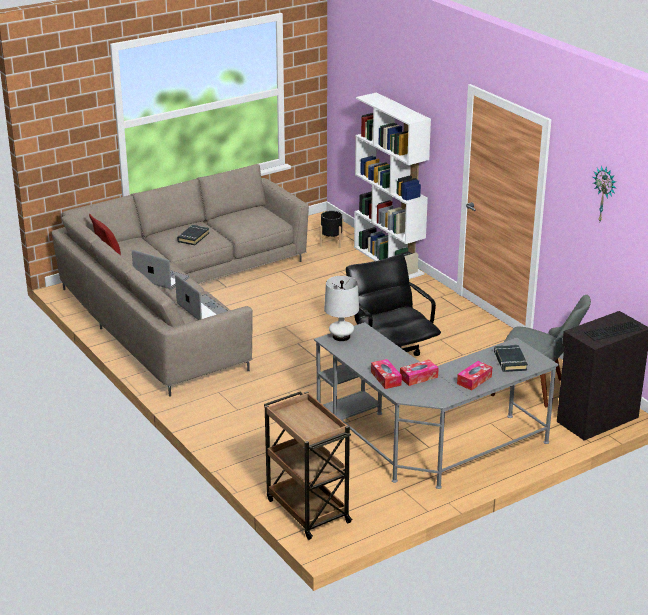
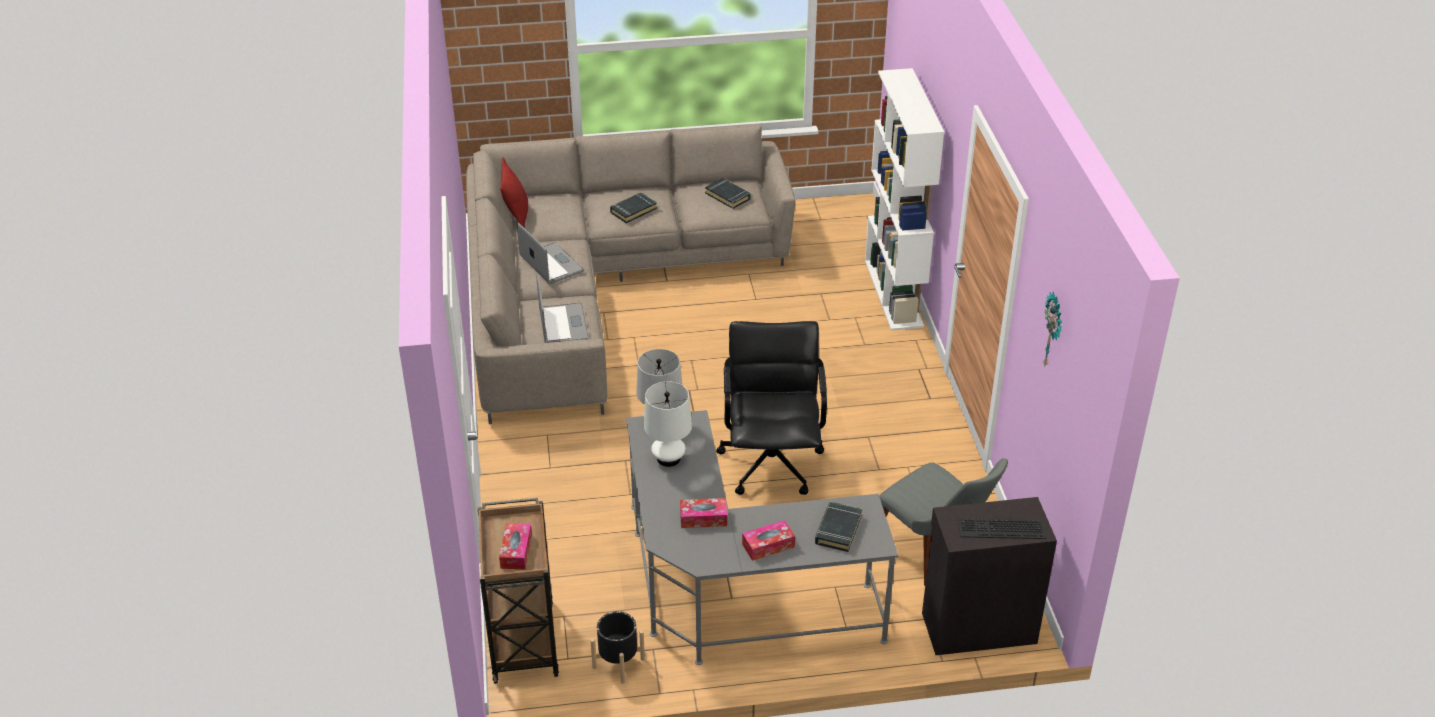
camera: 25 degrees right, 10 degrees up
black planter [320,211,343,248] -> black planter moved to [590,611,645,684]
tissue box [371,359,402,389] -> tissue box moved to [499,523,532,569]
none -> white table lamp [644,381,692,467]
none -> black book [705,178,751,209]

